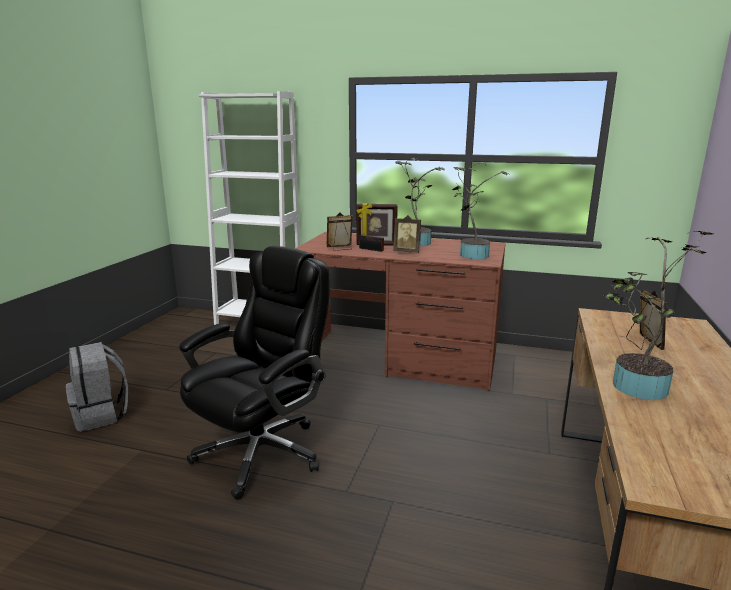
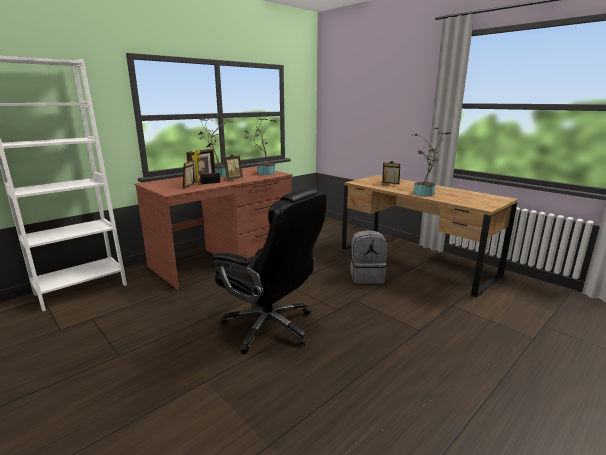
camera: 60 degrees left, 0 degrees up
grey backpack [66,342,128,432] -> grey backpack moved to [350,230,388,284]
black office chair [179,246,330,500] -> black office chair turned 150 degrees clockwise [212,187,327,354]

